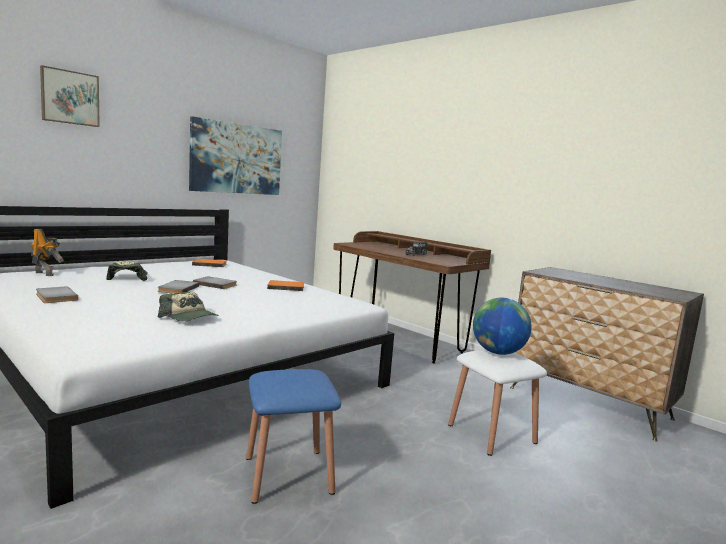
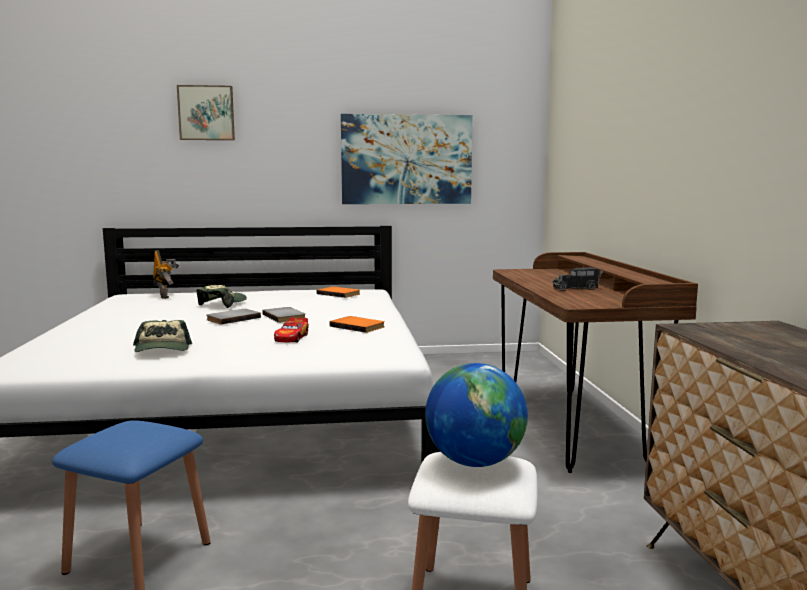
camera: 40 degrees right, 0 degrees up
grey book [36,286,78,303] -> none
none -> toy car [274,317,309,342]

